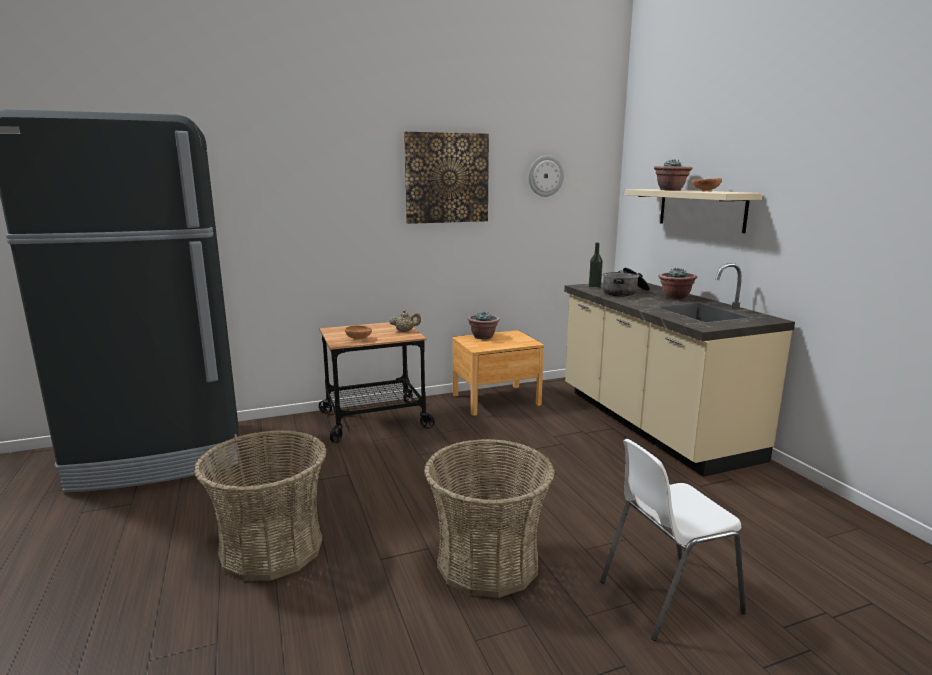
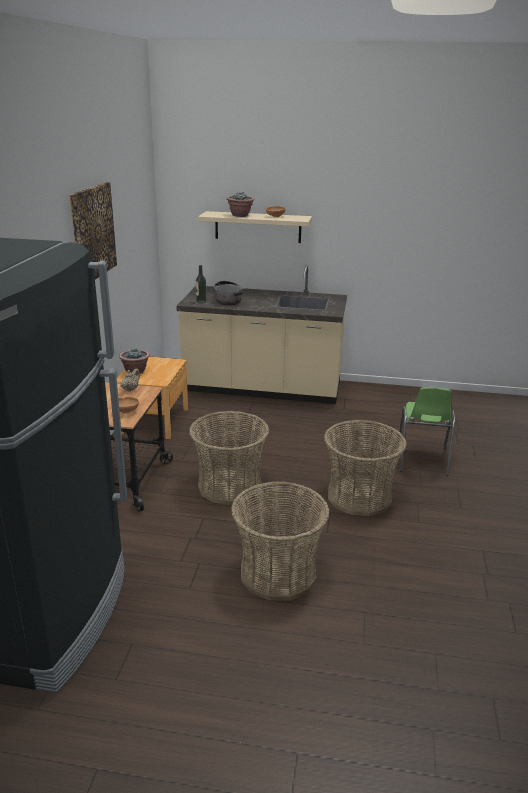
camera: 60 degrees left, 10 degrees up
wall clock [528,155,564,197] -> none
white chair [600,439,746,641] -> green chair [398,387,455,476]
potted plant [658,268,697,300] -> none
none -> basket [189,411,270,505]

